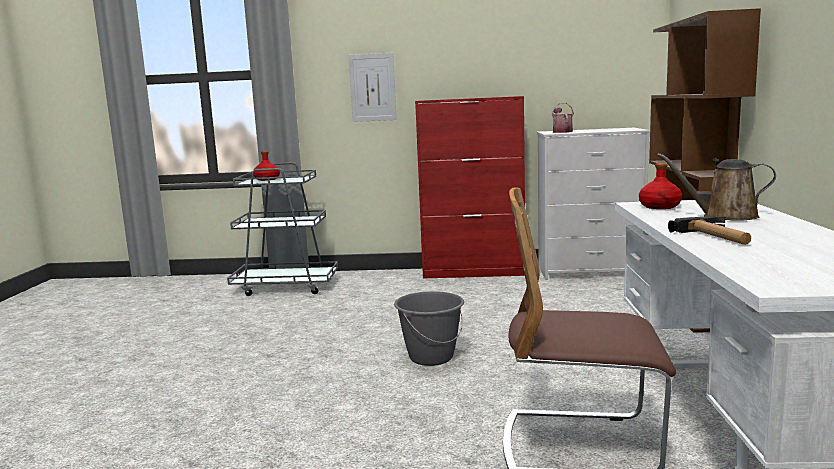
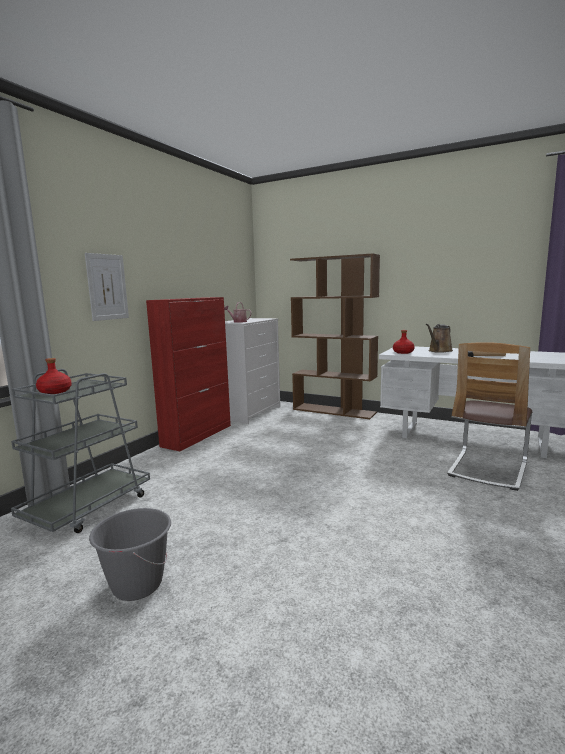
camera: 65 degrees left, 0 degrees up
grey bucket [394,291,464,366] -> grey bucket moved to [89,508,171,601]

